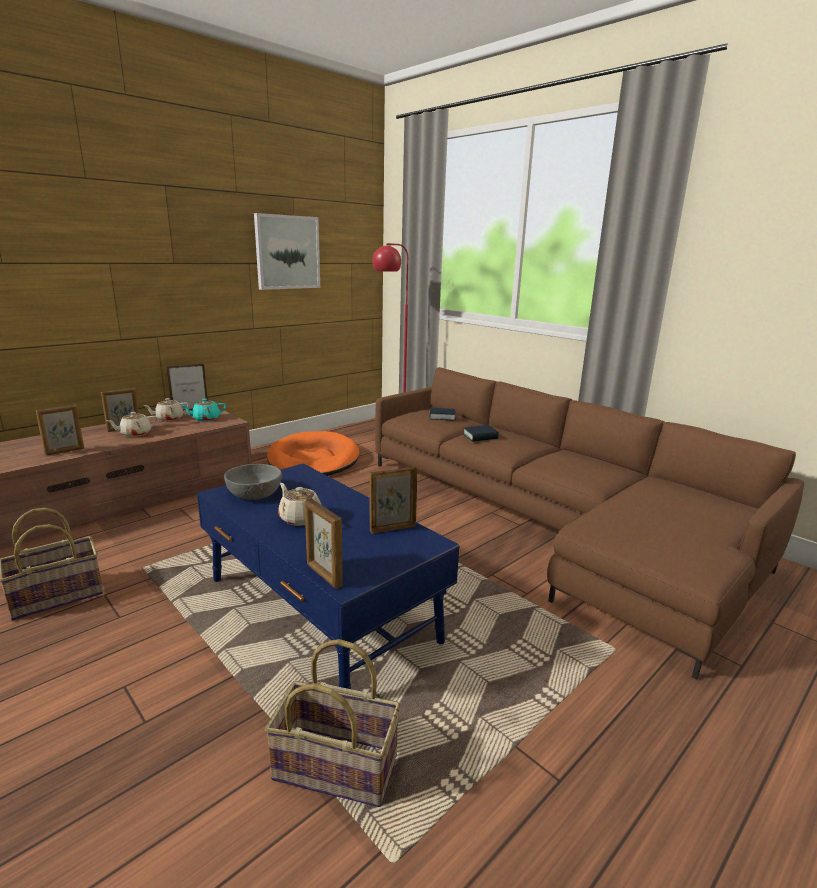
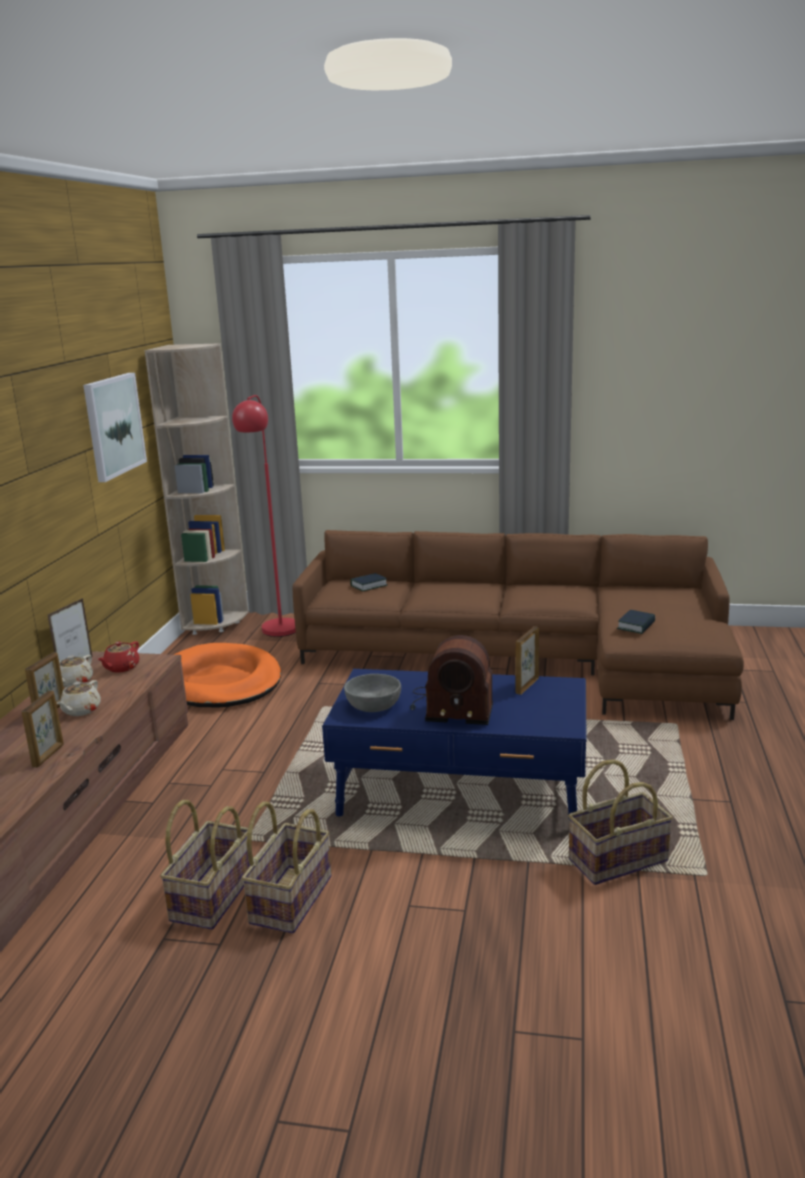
camera: 35 degrees left, 0 degrees up
turquoise teapot [181,399,226,421] -> red teapot [98,641,140,673]
beige teapot [278,483,321,526] -> radio [410,635,493,725]
picture frame [305,498,343,589] -> none
book [463,425,499,442] -> book moved to [617,610,655,634]
none -> beige bookcase [145,343,249,635]
none -> basket [241,801,331,934]

